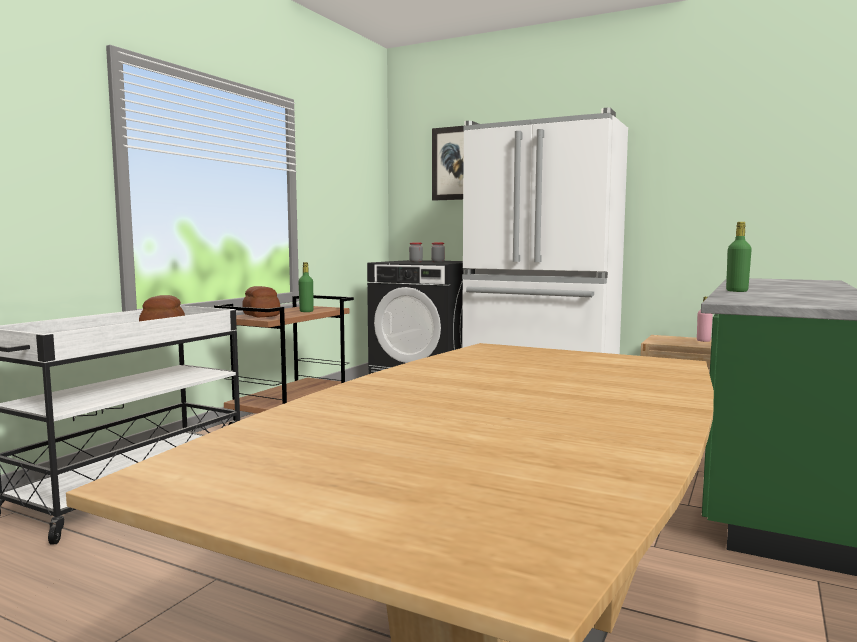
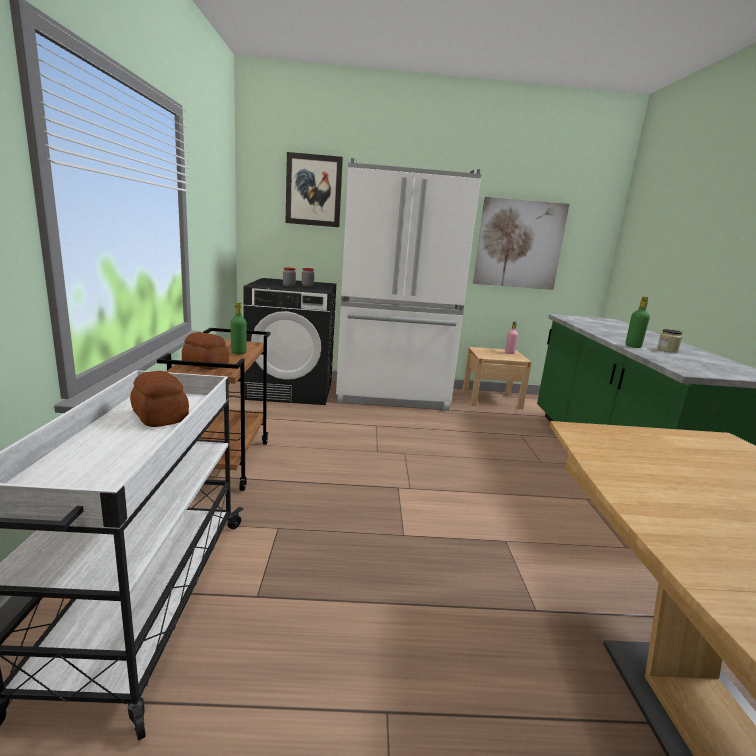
camera: 30 degrees left, 10 degrees up
none -> picture [473,197,569,290]
none -> jar [657,329,682,353]

